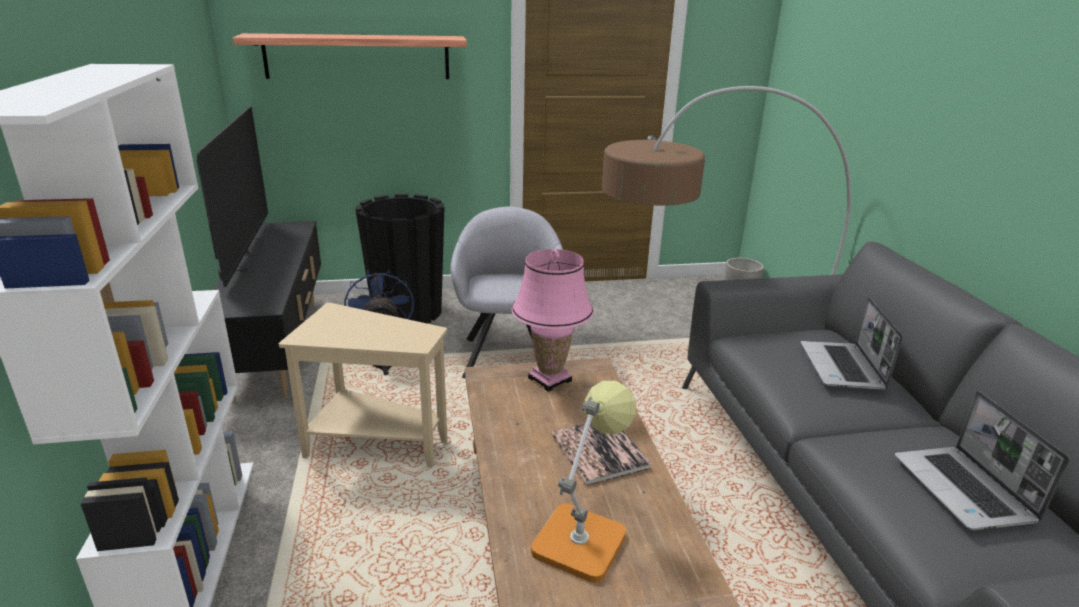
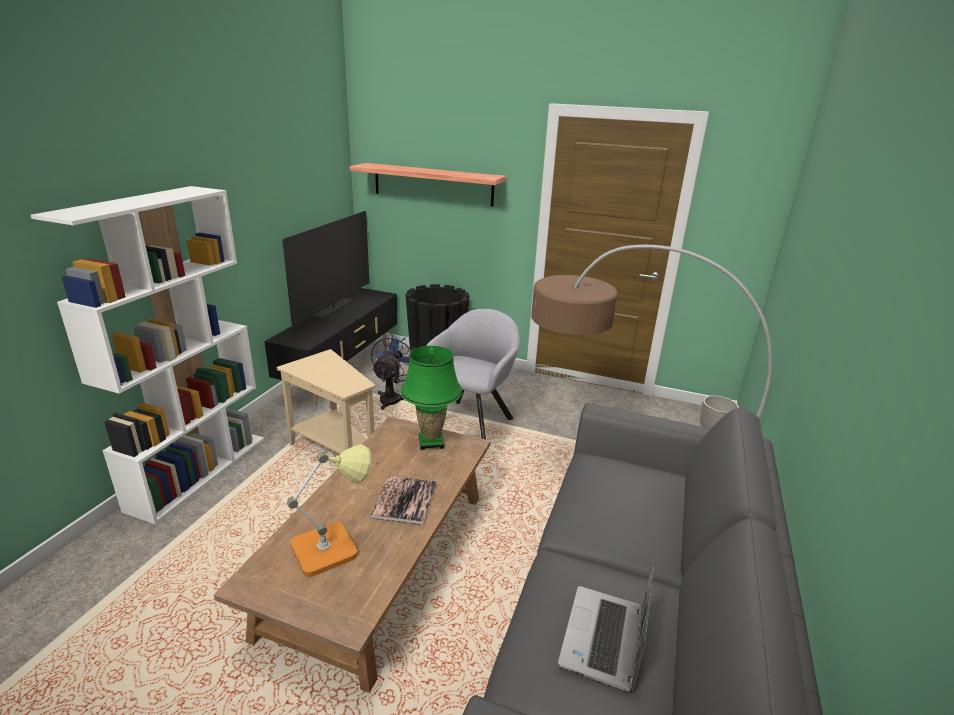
camera: 30 degrees right, 0 degrees up
pink table lamp [512,249,594,392] -> green table lamp [400,346,462,450]
laptop [801,297,903,390] -> none

